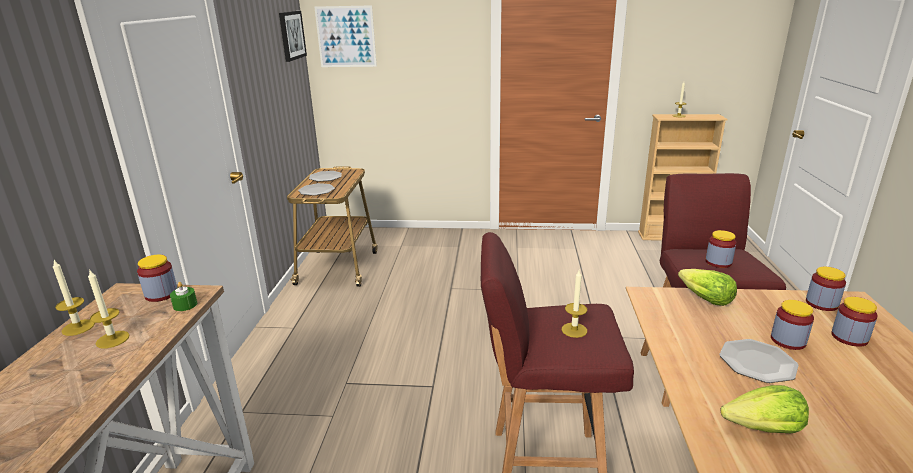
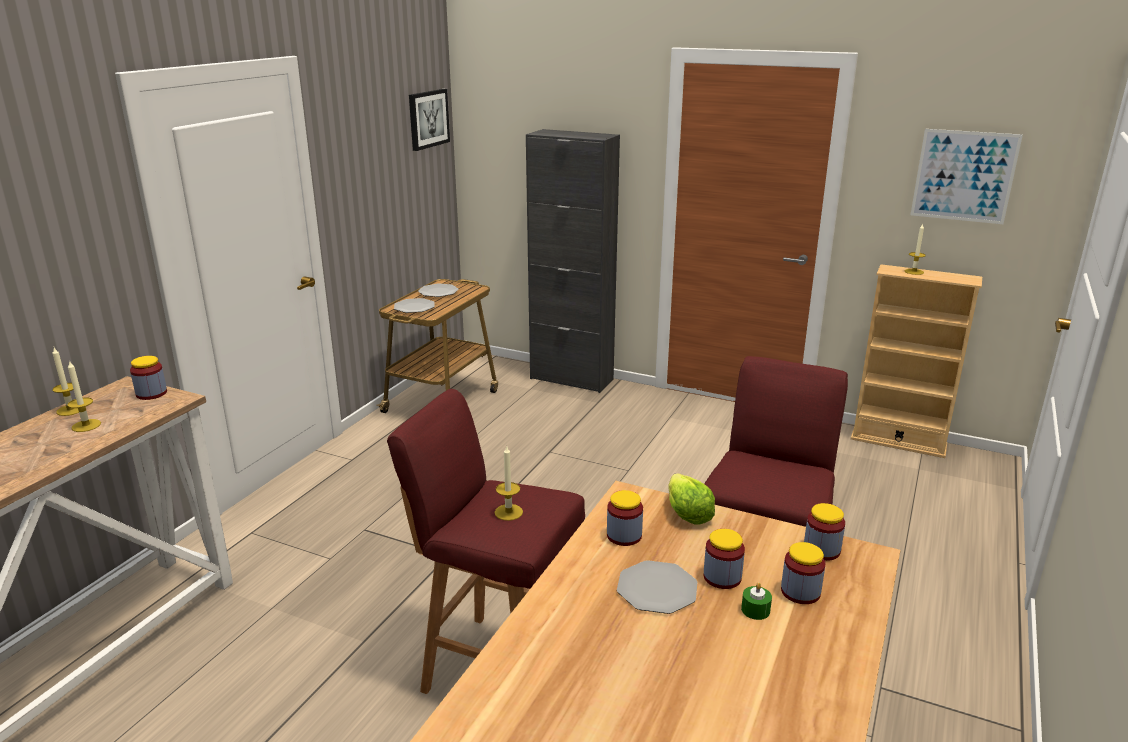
camera: 20 degrees right, 0 degrees up
green candle [170,282,197,311] -> green candle moved to [741,582,772,620]
picture [314,5,377,67] -> picture moved to [911,129,1023,224]
jar [706,230,736,268] -> jar moved to [607,490,643,546]
lettuce [720,385,809,433] -> none
none -> black cabinet [526,129,620,393]

